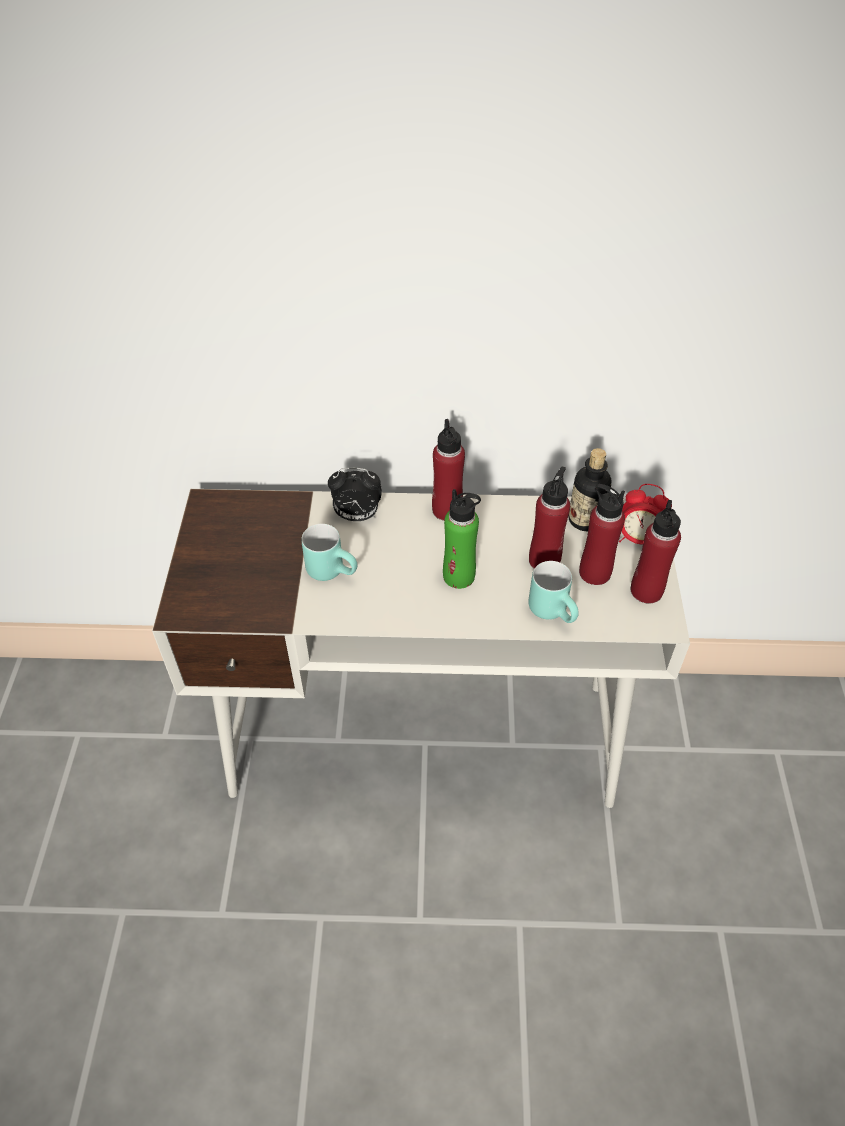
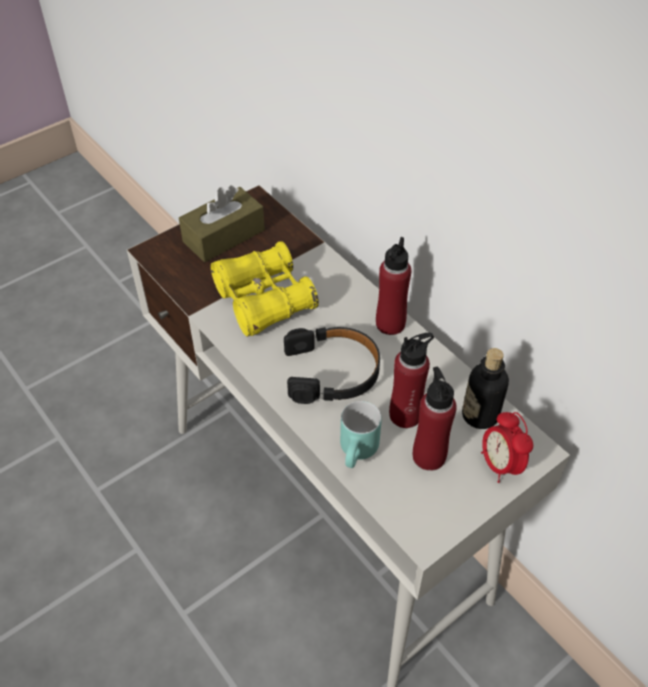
camera: 50 degrees right, 0 degrees up
turquoise mug [301,524,357,581] -> yellow binoculars [210,241,319,337]
alarm clock [328,468,382,521] -> none
green bottle [443,489,481,589] -> black headphones [284,327,380,404]
red bottle [631,500,681,604] -> none
none -> brown tissue box [179,185,265,262]

